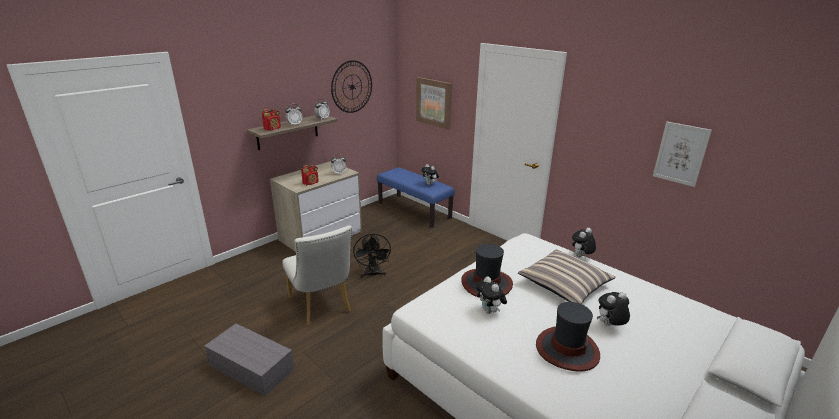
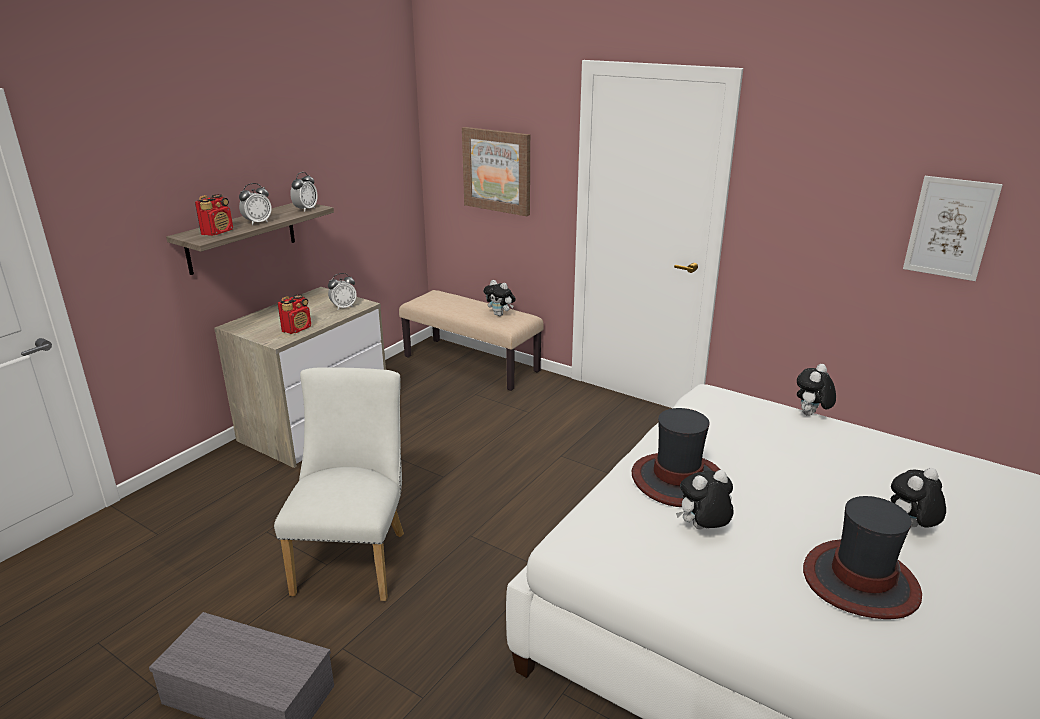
camera: 10 degrees left, 0 degrees up
white chair [282,225,352,325] -> white chair turned 135 degrees counterclockwise [274,367,404,601]
wall clock [331,60,372,113] -> none
black fan [353,233,392,278] -> none
blue bench [377,167,455,228] -> beige bench [399,290,544,391]
plush toy [476,277,507,314] -> plush toy turned 105 degrees clockwise [676,470,734,530]
pillow [518,249,616,304] -> none

